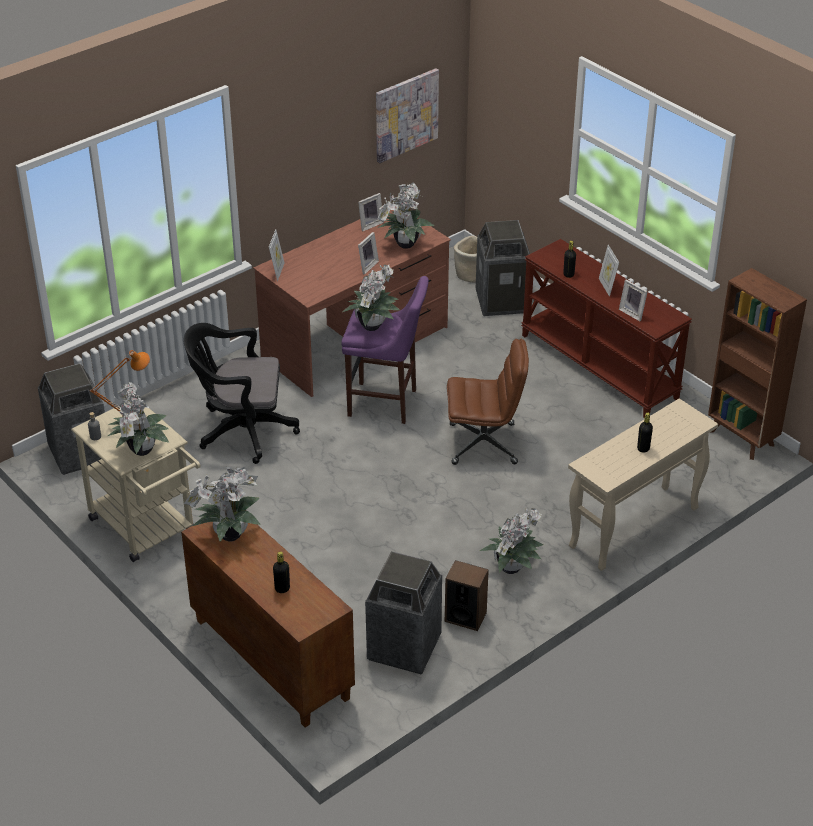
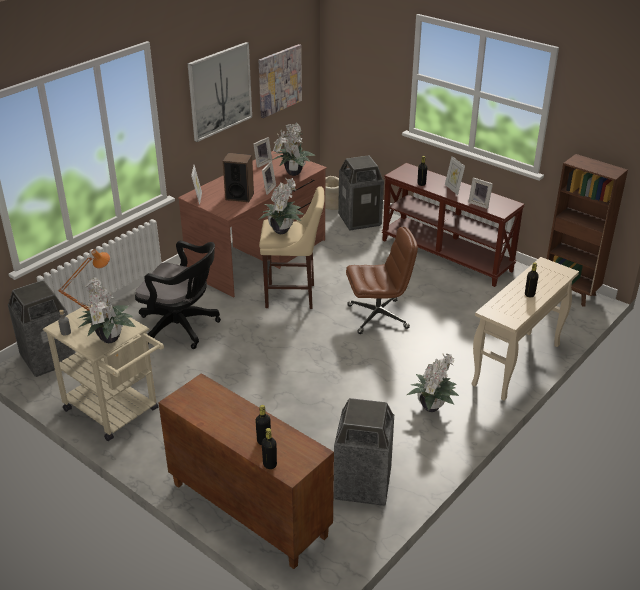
camera: 10 degrees left, 5 degrees down
black office chair [183,323,300,464] -> black office chair turned 150 degrees counterclockwise [135,241,221,349]
potted plant [184,466,261,542] -> none
purple stool [341,276,429,424] -> beige stool [259,187,324,309]
speaker [445,560,489,631] -> speaker moved to [223,153,254,202]
none -> picture [188,42,252,142]
none -> black bottle [262,428,277,469]

